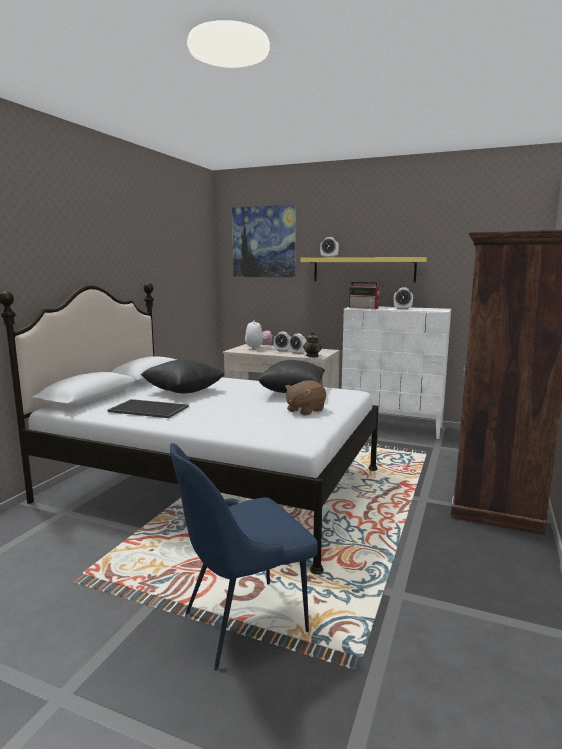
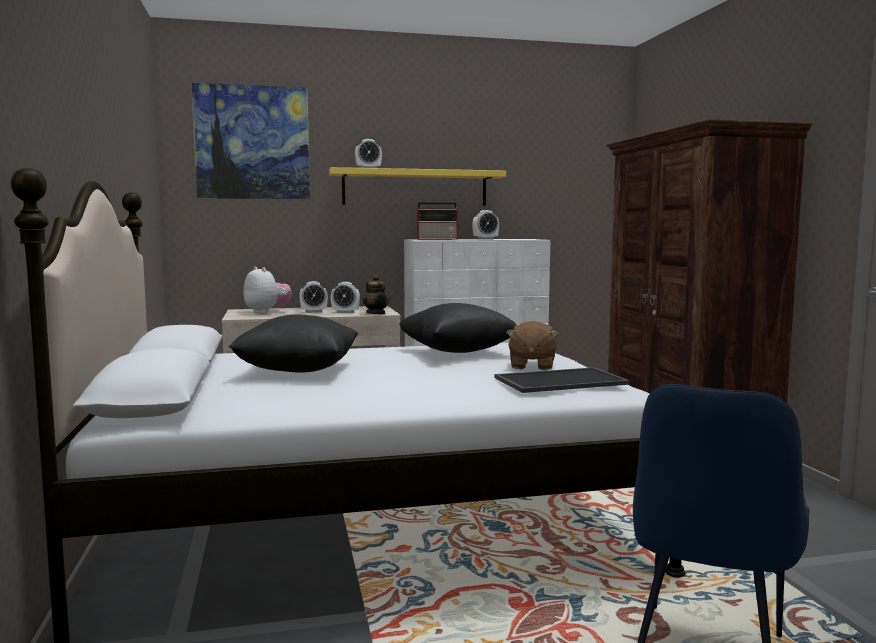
camera: 35 degrees left, 5 degrees down
tray [108,399,189,418] -> tray moved to [494,367,630,393]

